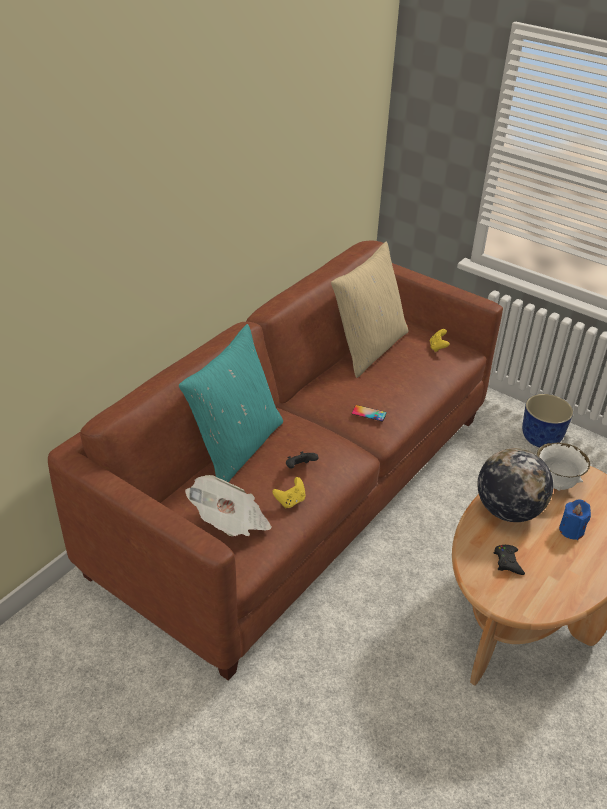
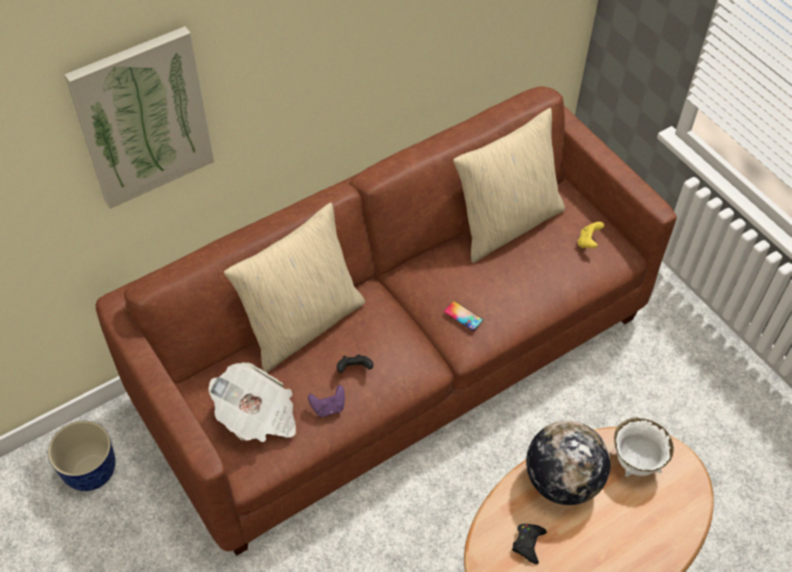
camera: 20 degrees right, 15 degrees up
turquoise pillow [179,324,283,482] -> beige pillow [224,203,365,373]
yellow game controller [272,477,306,508] -> purple game controller [308,385,345,417]
planter [522,394,573,447] -> planter moved to [48,421,115,491]
blue candle [559,499,591,540] -> none
none -> picture [64,26,214,209]

